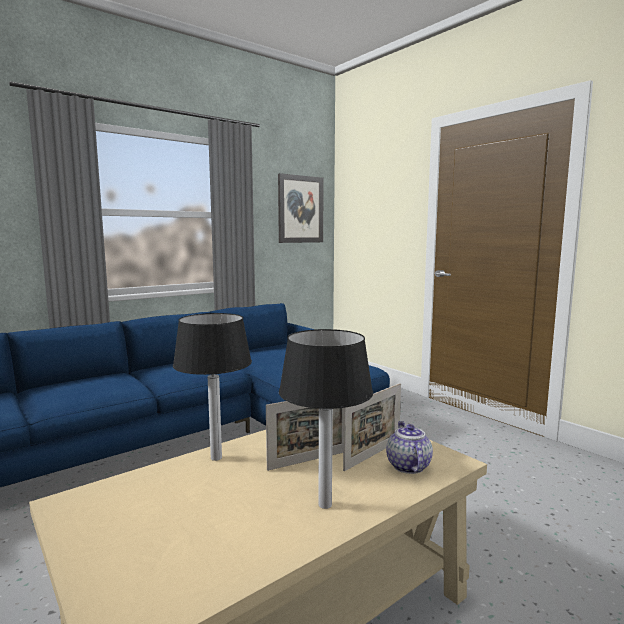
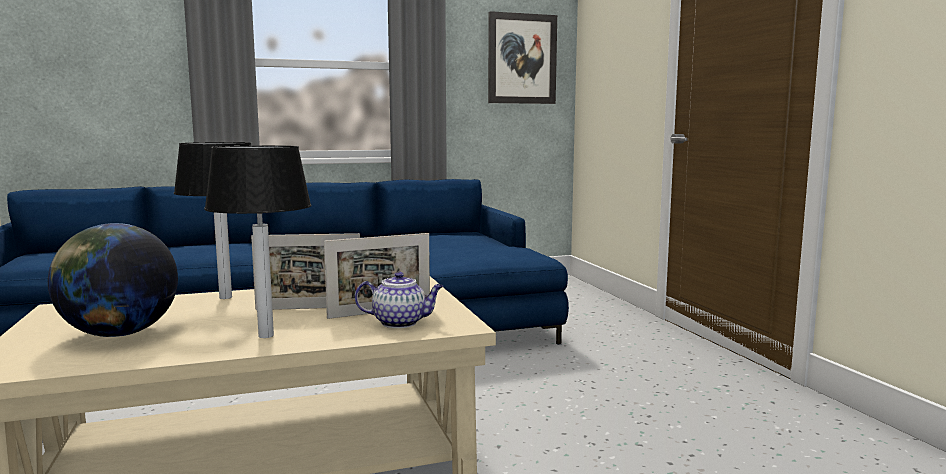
camera: 20 degrees right, 0 degrees up
teapot [386,421,433,474] -> teapot turned 75 degrees clockwise [355,272,444,328]
none -> globe [48,223,178,337]

